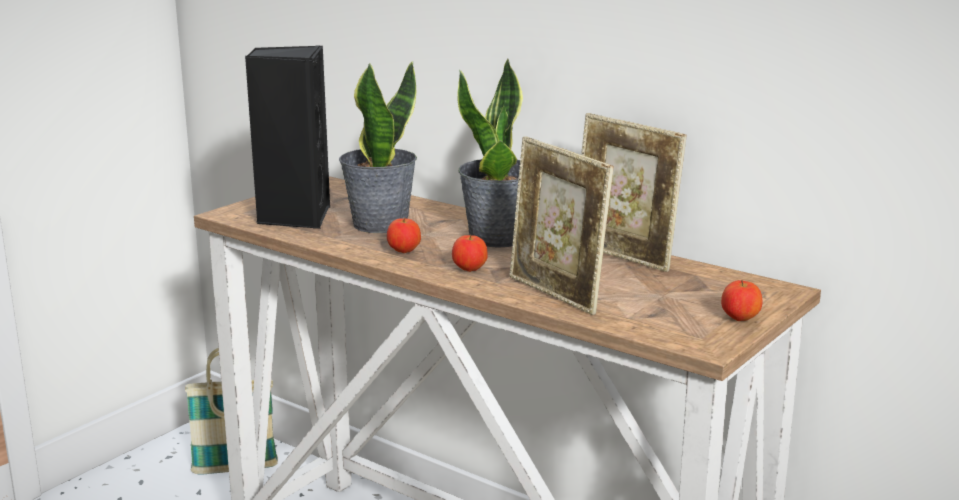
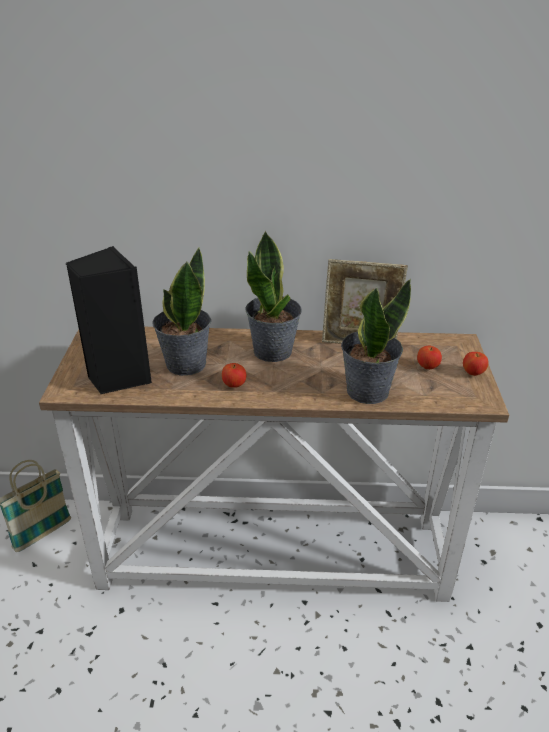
camera: 35 degrees left, 15 degrees up
apple [452,234,488,272] -> apple moved to [417,346,442,369]
picture frame [509,136,613,315] -> potted plant [341,279,411,404]

